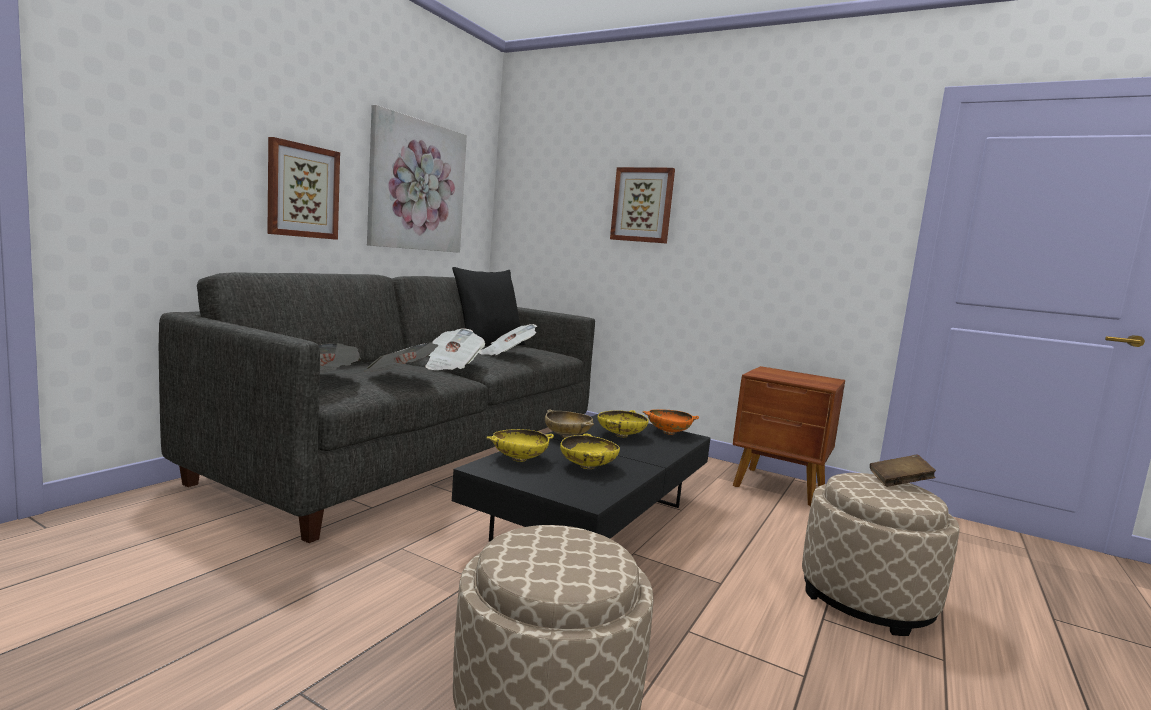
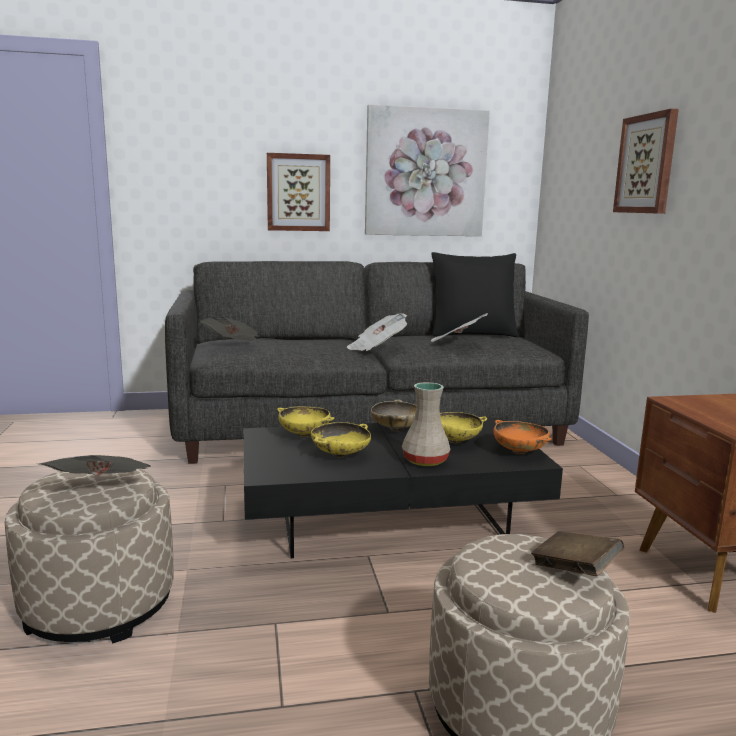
camera: 50 degrees right, 5 degrees up
newspaper [364,342,438,372] -> newspaper moved to [39,455,151,476]
none -> beige vase [402,382,451,466]

